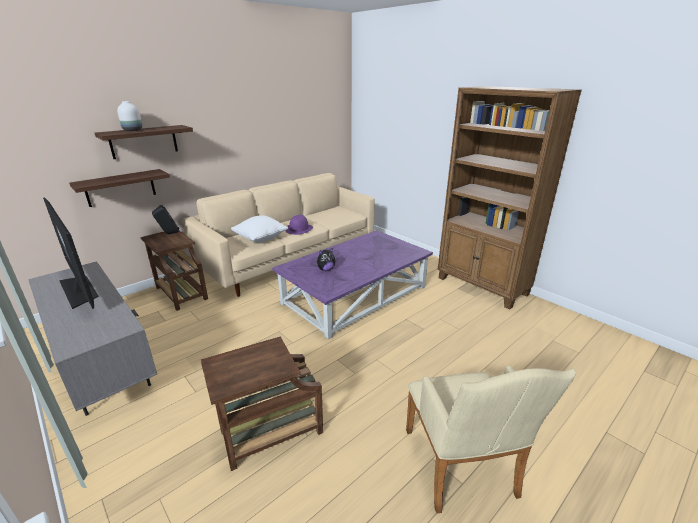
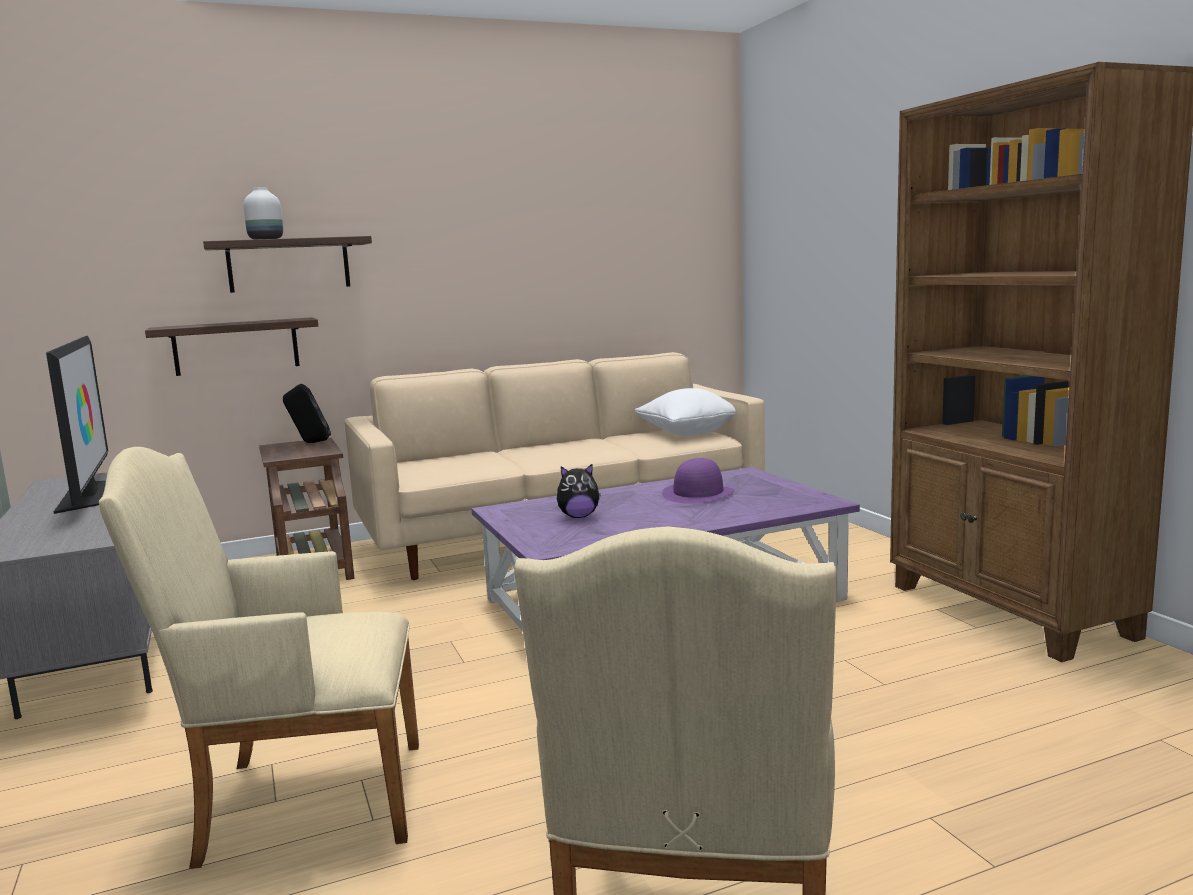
camera: 20 degrees right, 15 degrees down
brown side table [201,337,323,471] -> beige armchair [99,447,419,869]
white pillow [231,215,288,242] -> white pillow moved to [635,388,736,436]
purple hat [285,215,313,235] -> purple hat moved to [662,458,735,504]

